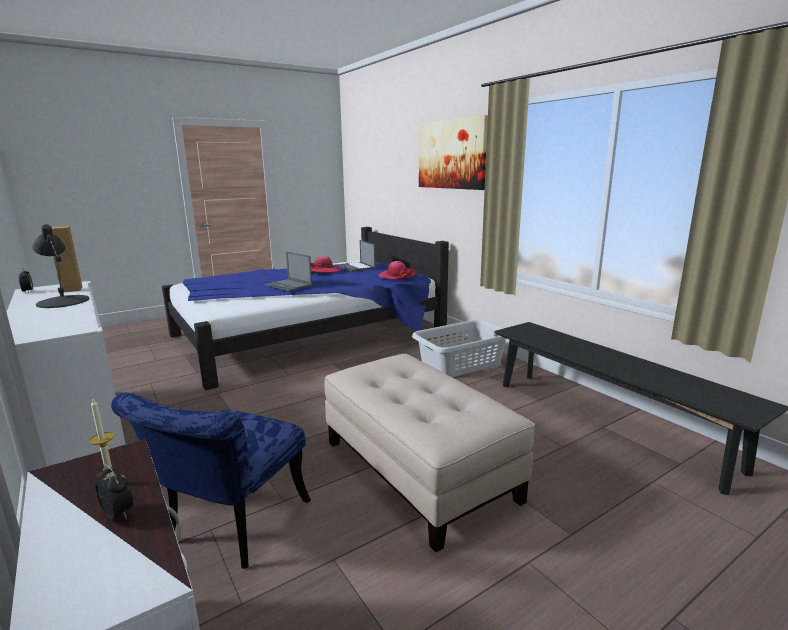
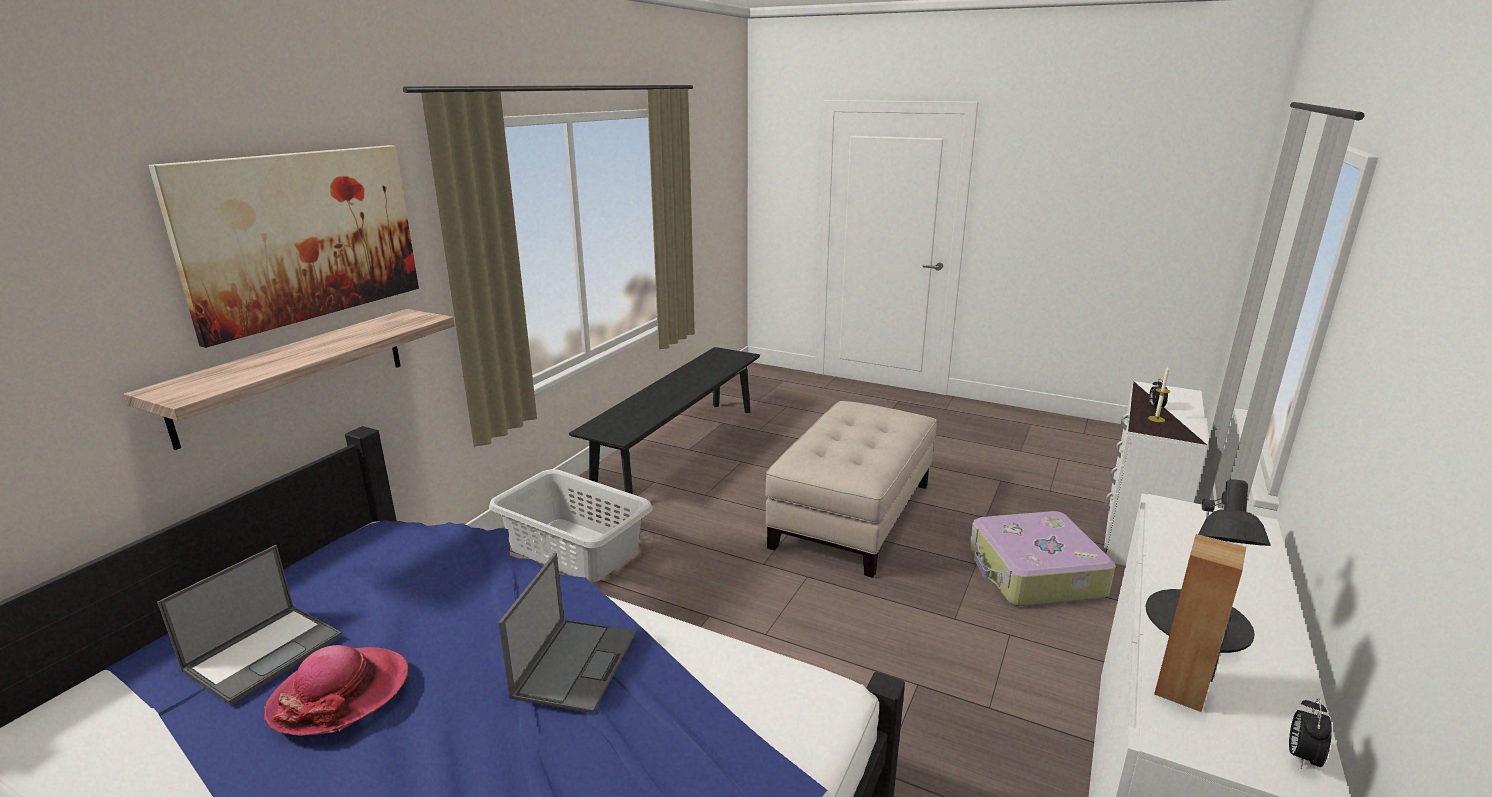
camera: 120 degrees left, 5 degrees up
blue chair [111,392,311,569] -> suitcase [970,511,1115,606]
hat [378,261,417,280] -> none
none -> shelf [124,309,455,450]

